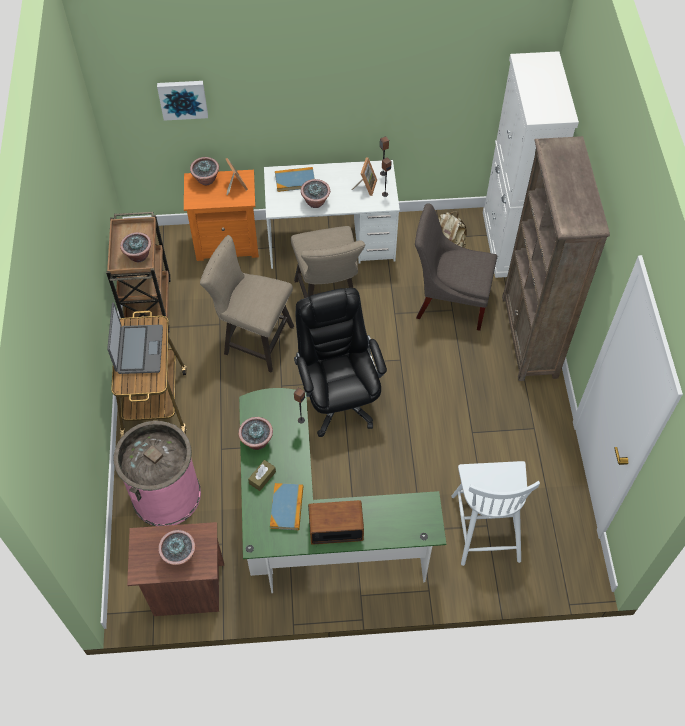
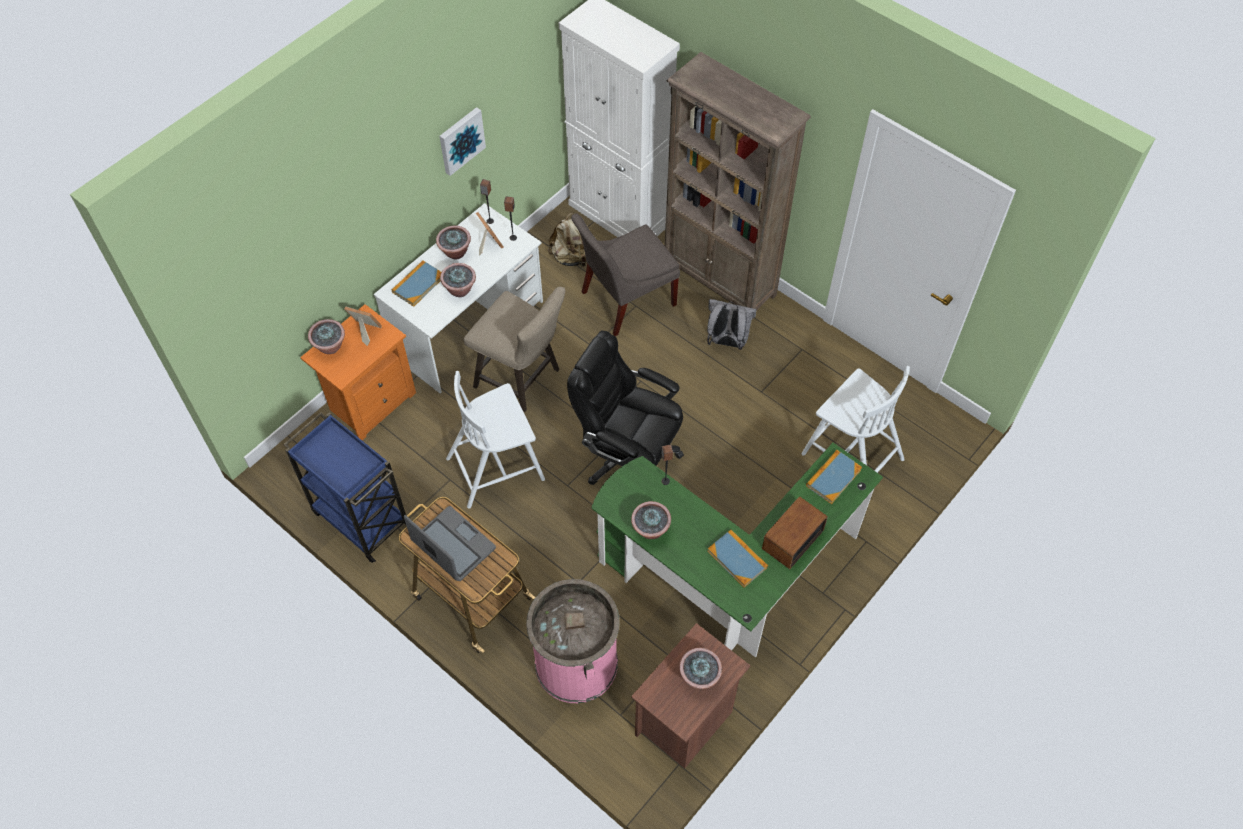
camera: 45 degrees left, 0 degrees up
brown cart [106,212,171,330] -> blue cart [284,412,406,563]
potted plant [120,232,151,262] -> potted plant moved to [436,226,471,259]
picture [157,81,208,121] -> picture moved to [440,107,486,176]
beige stool [200,235,294,373] -> white chair [446,371,545,509]
brown tissue box [248,460,276,491] -> none
none -> grey backpack [707,299,756,350]
none -> book [806,450,862,504]

